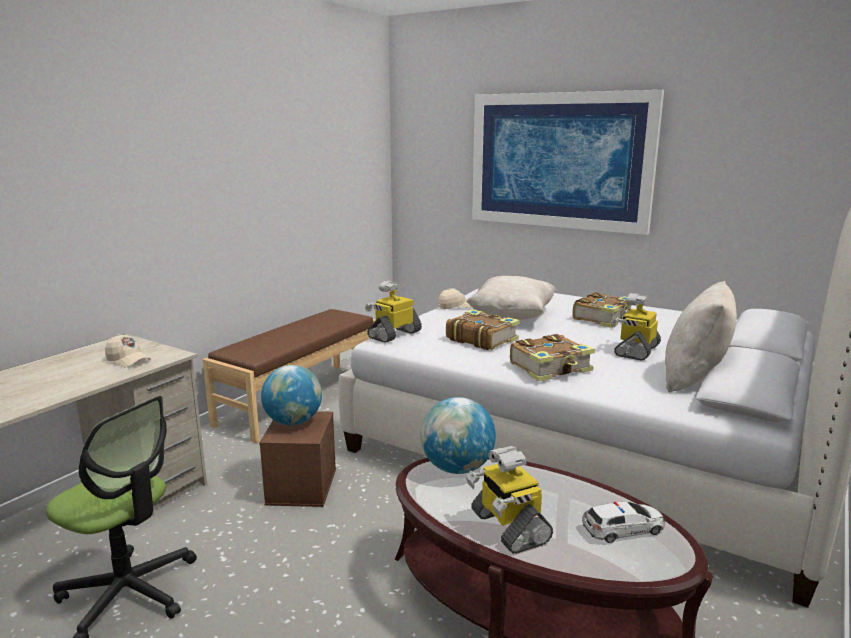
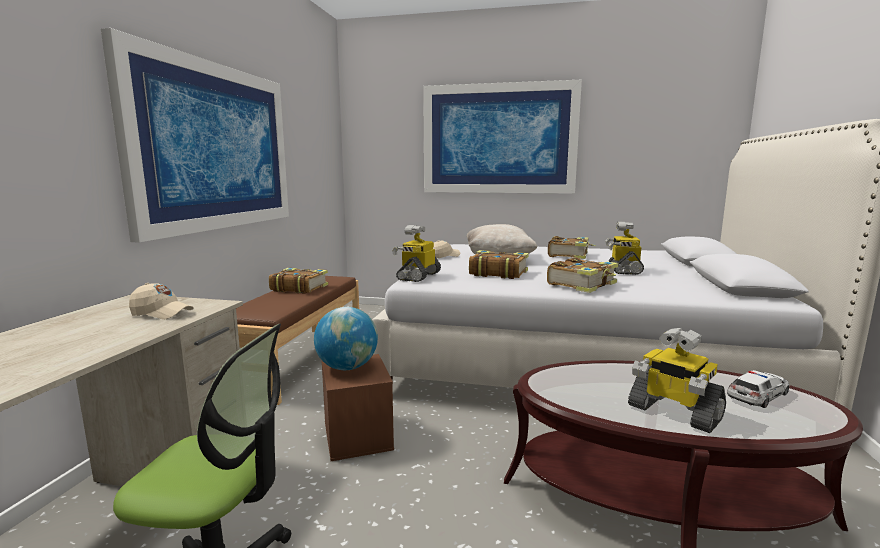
camera: 20 degrees left, 5 degrees down
globe [421,397,496,474] -> none
beige pillow [665,281,737,393] -> none
none -> picture [101,28,289,243]
none -> book [269,268,328,294]

